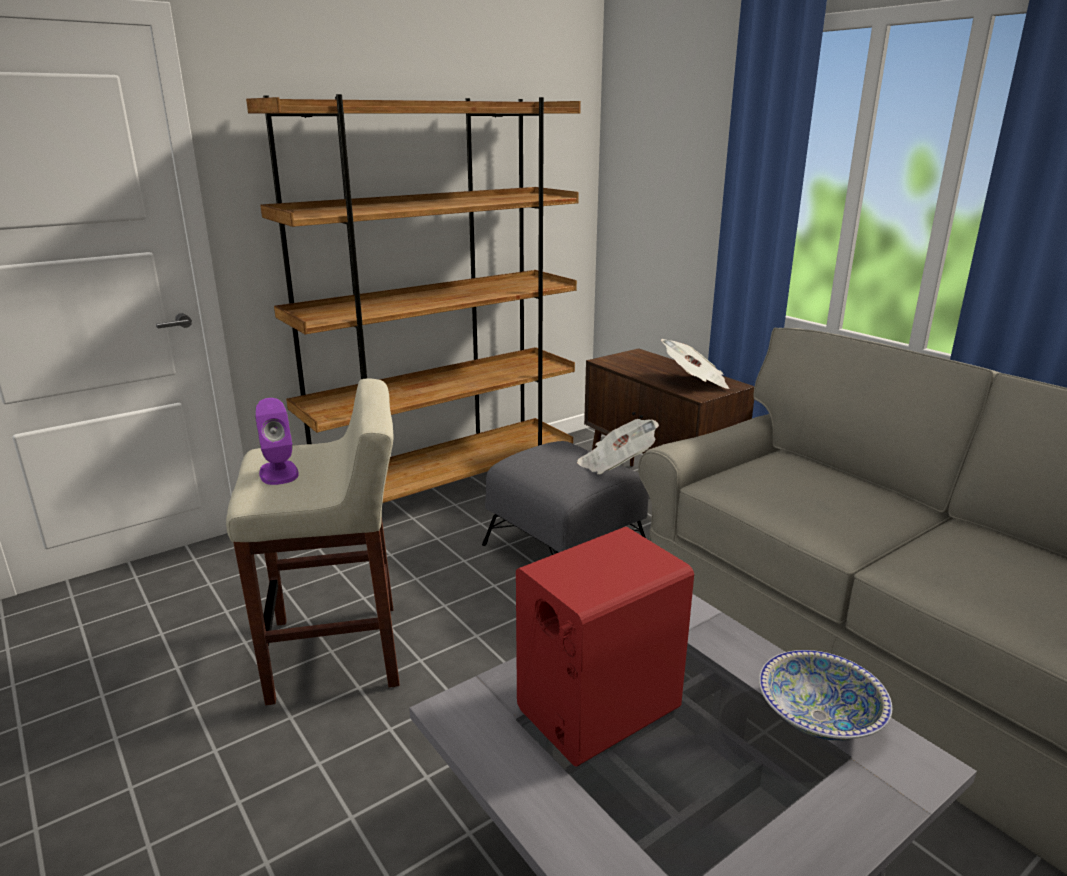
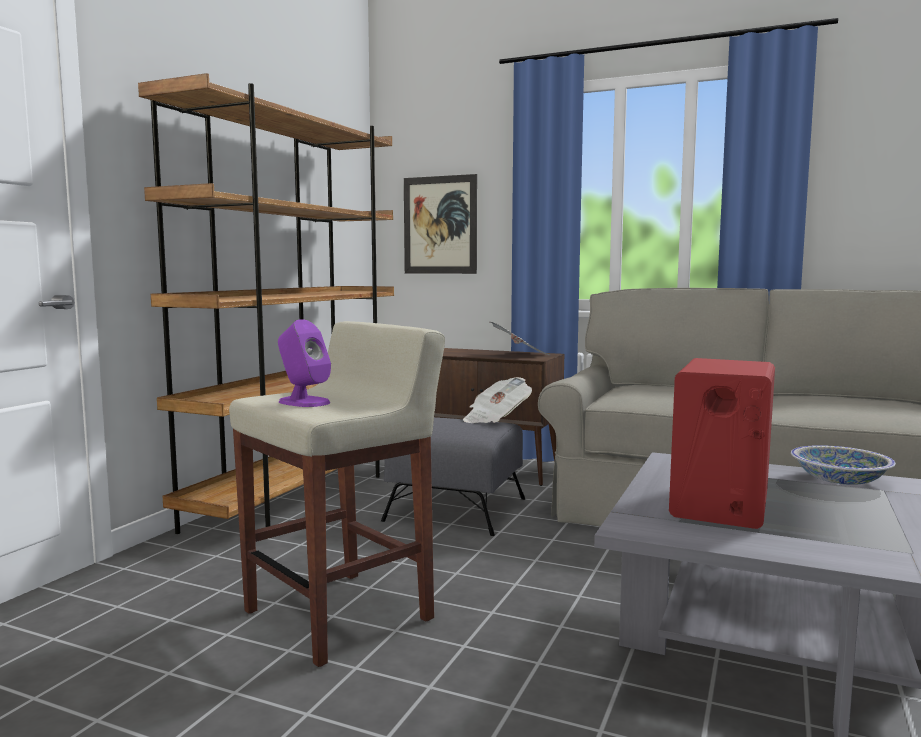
camera: 30 degrees left, 15 degrees down
none -> picture [404,174,477,274]

